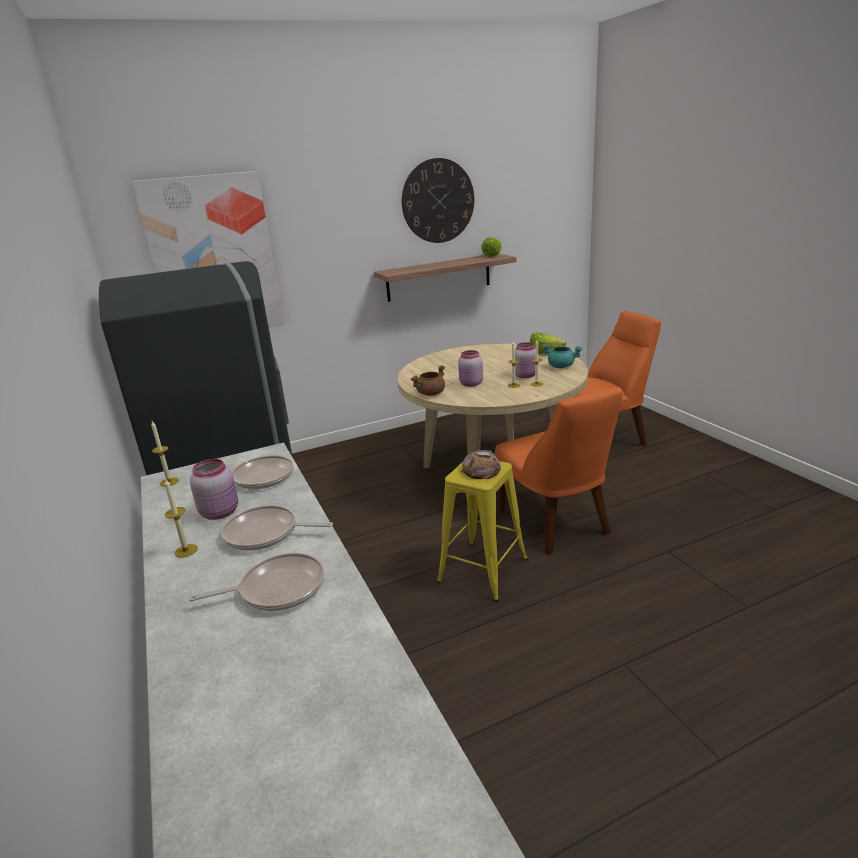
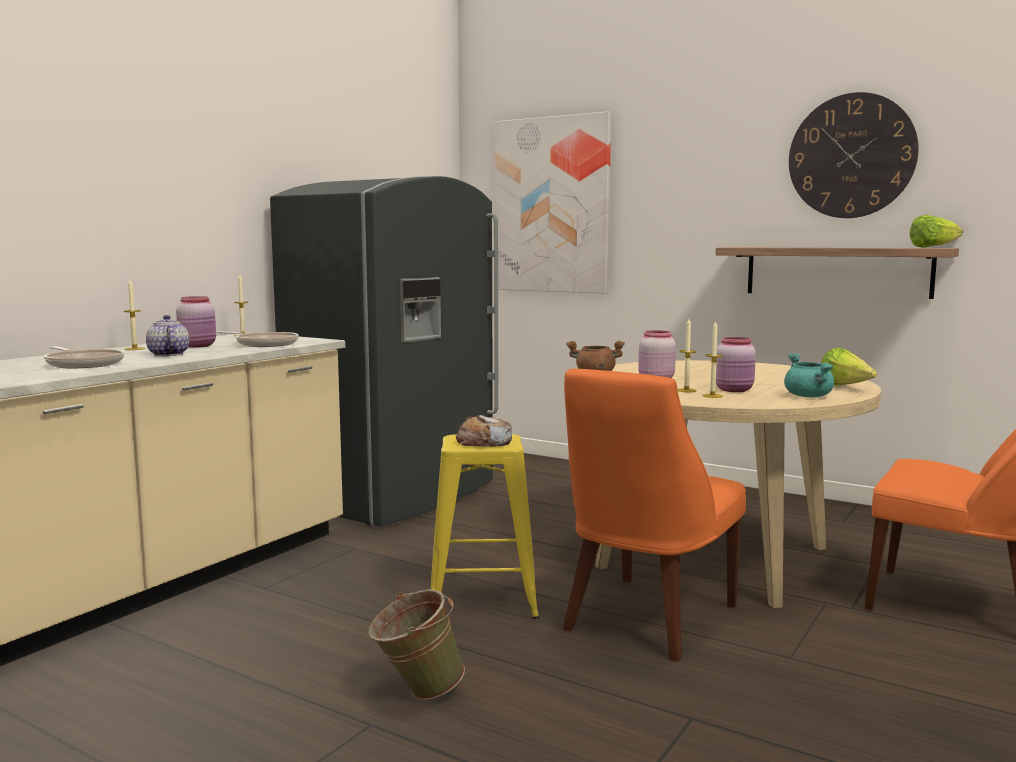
camera: 55 degrees right, 15 degrees down
frying pan [221,505,333,551] -> teapot [146,315,189,356]
none -> green bucket [369,590,465,700]

